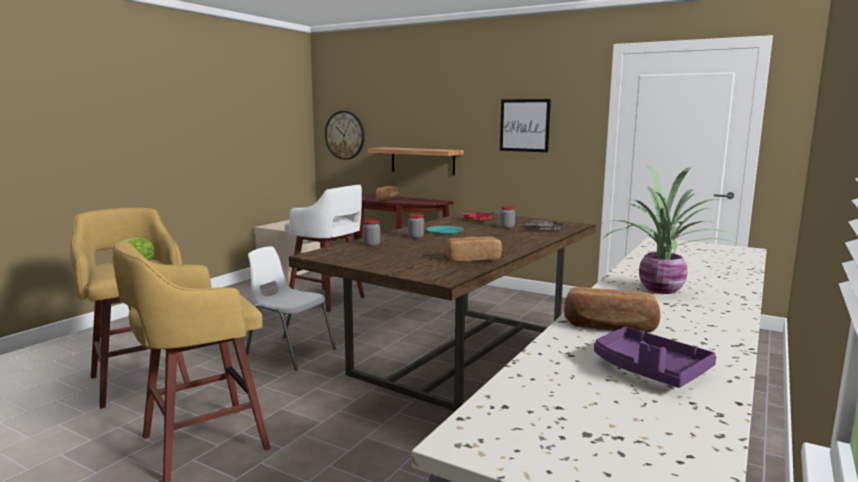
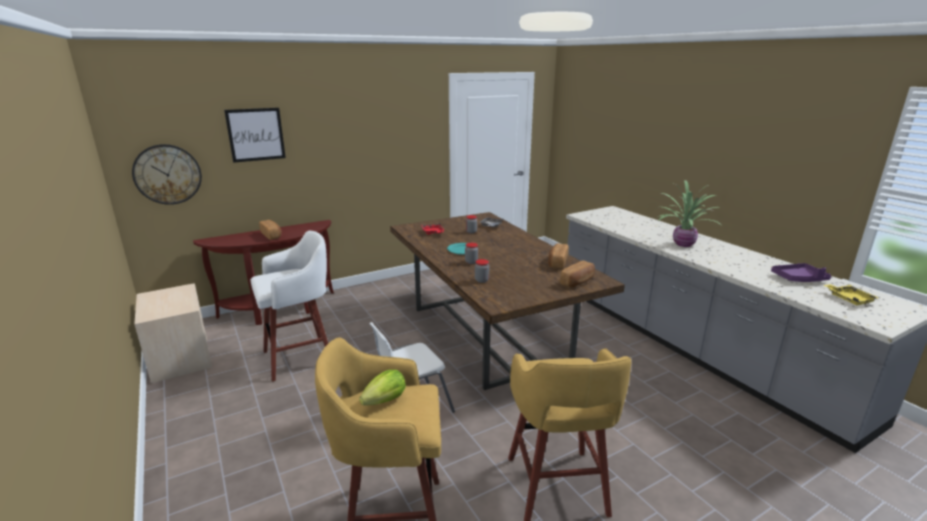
camera: 60 degrees left, 10 degrees up
shelf [368,147,464,175] -> none
picture [500,99,551,152] -> picture moved to [224,108,286,163]
bread [564,287,660,333] -> bread moved to [560,261,595,288]
none -> yellow tray [824,284,878,305]

